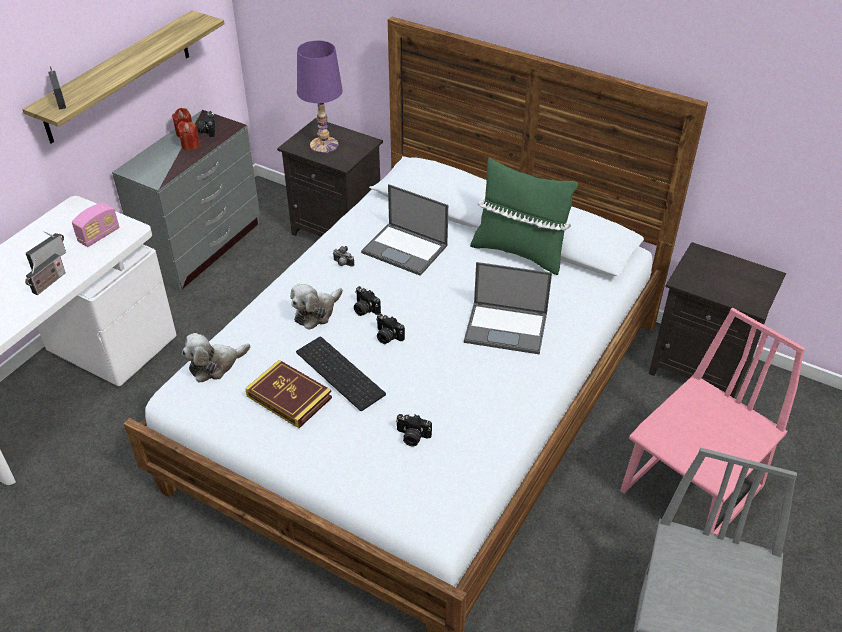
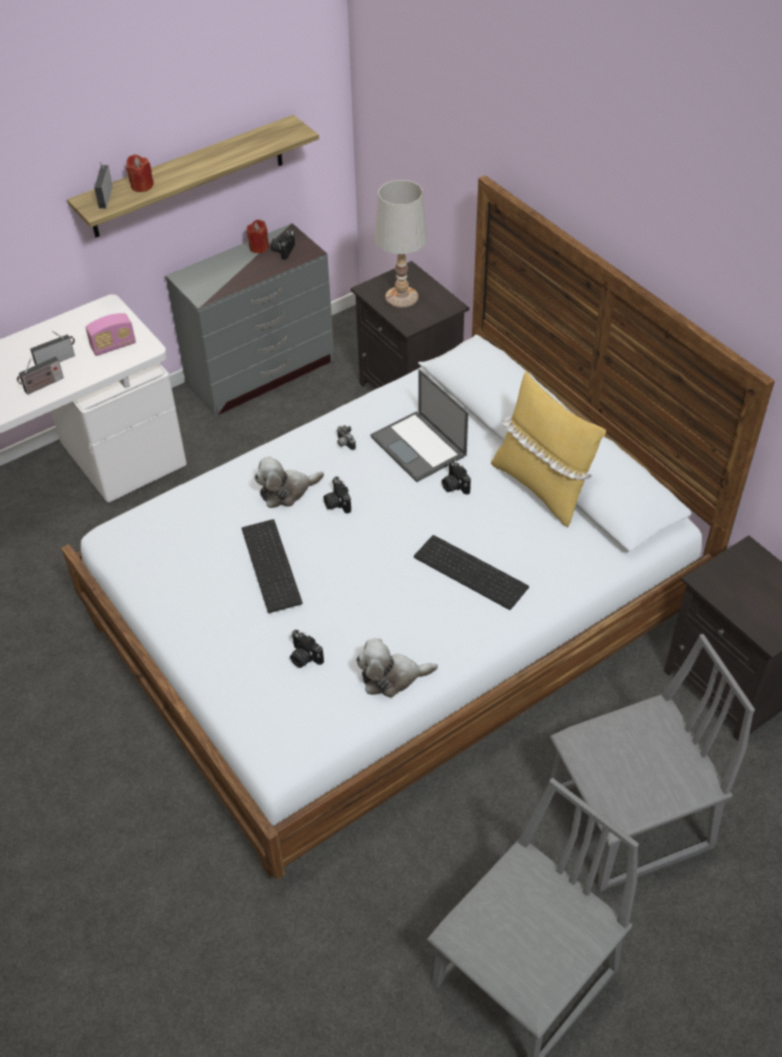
camera: 25 degrees right, 5 degrees up
red candle [178,121,200,150] -> red candle moved to [126,154,154,192]
plush toy [182,333,250,383] -> plush toy moved to [356,638,438,697]
book [245,360,332,428] -> none
purple table lamp [297,40,343,153] -> white table lamp [375,180,427,308]
camera [376,314,405,344] -> camera moved to [442,459,471,495]
laptop [464,262,552,355] -> keyboard [414,535,529,610]
green pillow [470,157,578,275] -> yellow pillow [491,371,606,527]
pink chair [620,308,805,535] -> grey chair [550,634,755,892]

